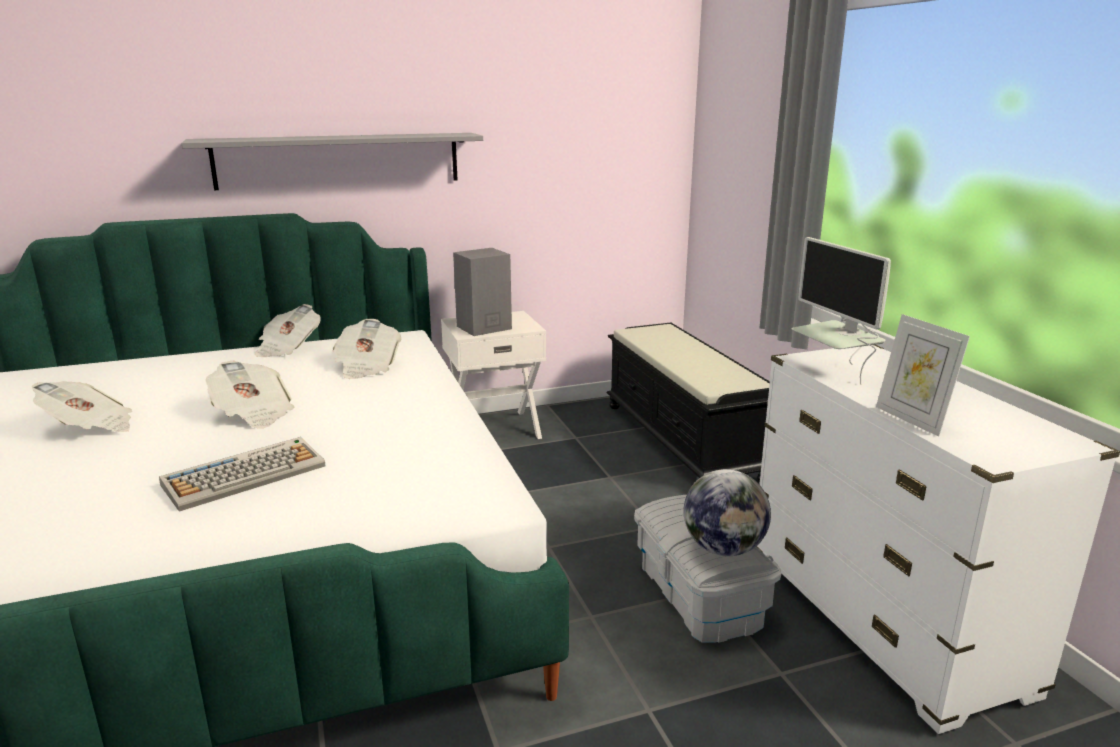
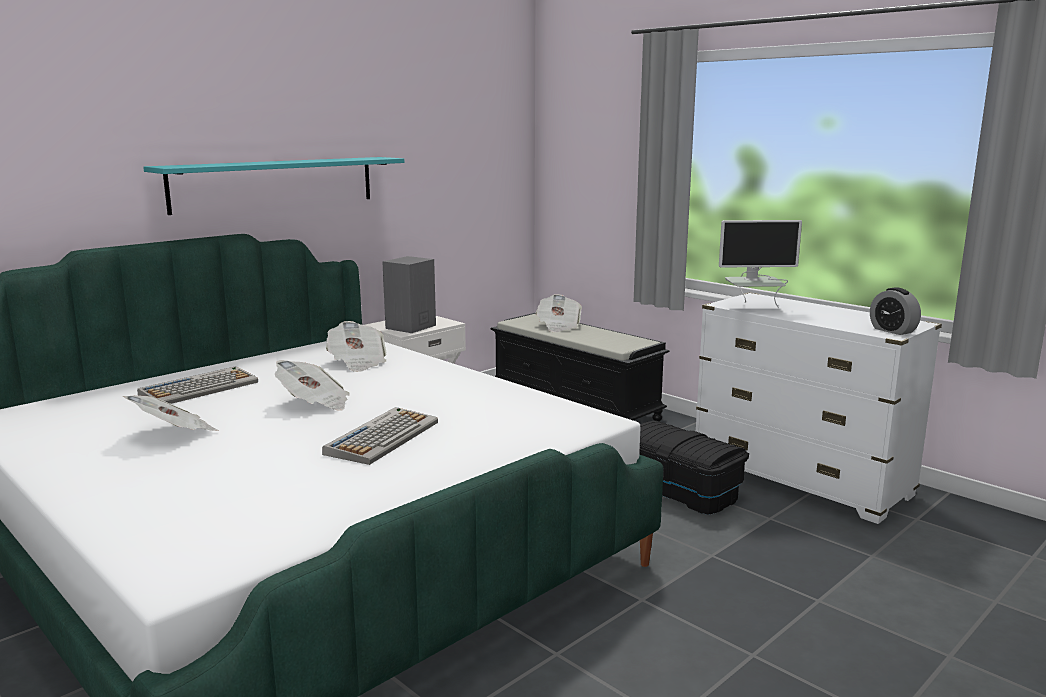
camera: 25 degrees left, 5 degrees down
grey shelf [181,133,483,190] -> turquoise shelf [143,157,404,215]
newspaper [255,304,321,357] -> newspaper moved to [536,294,582,332]
white storage box [634,495,781,643] -> black storage box [639,421,749,515]
globe [684,469,771,556] -> none
monitor [791,237,891,385] -> monitor turned 45 degrees counterclockwise [719,220,802,308]
picture frame [876,314,970,436] -> none
none -> keyboard [137,366,258,404]
none -> alarm clock [870,287,921,335]

